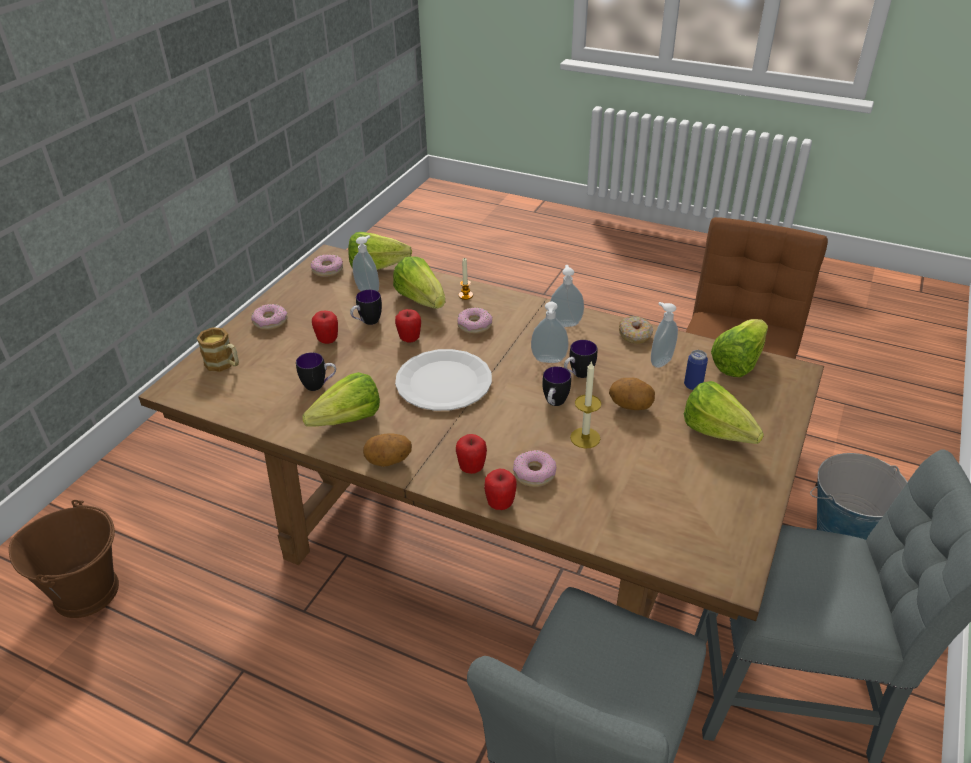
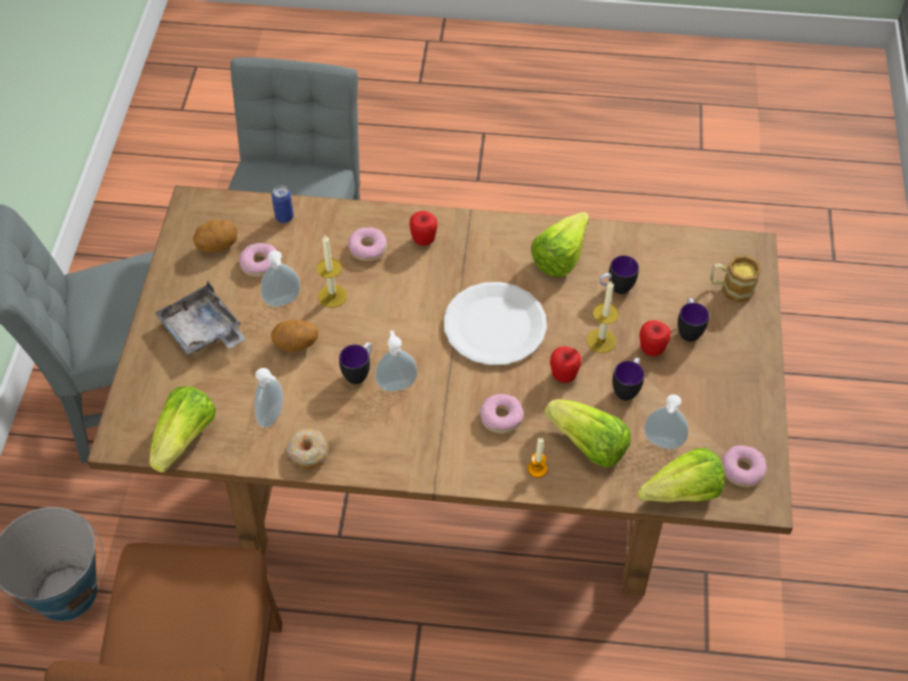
camera: 160 degrees right, 15 degrees up
brown bucket [9,500,119,618] -> none
donut [251,304,288,330] -> donut moved to [239,243,277,277]
potato [363,433,412,467] -> potato moved to [193,220,237,252]
apple [484,469,517,510] -> none
mug [542,366,571,406] -> mug moved to [678,298,709,342]
soap dispenser [550,265,584,327] -> soap dispenser moved to [260,250,300,307]
can [684,350,708,390] -> can moved to [272,186,294,223]
lettuce [684,381,764,444] -> grey tray [155,281,246,355]
none -> candle [587,281,619,353]

